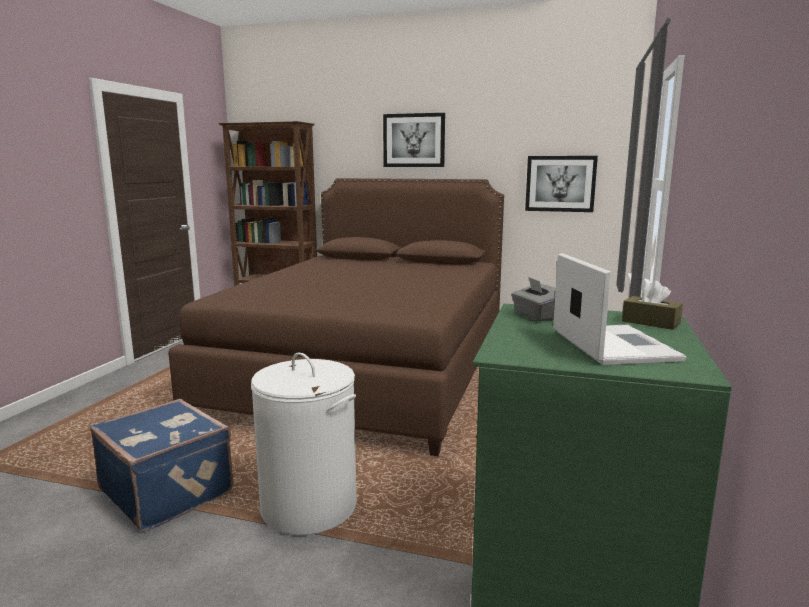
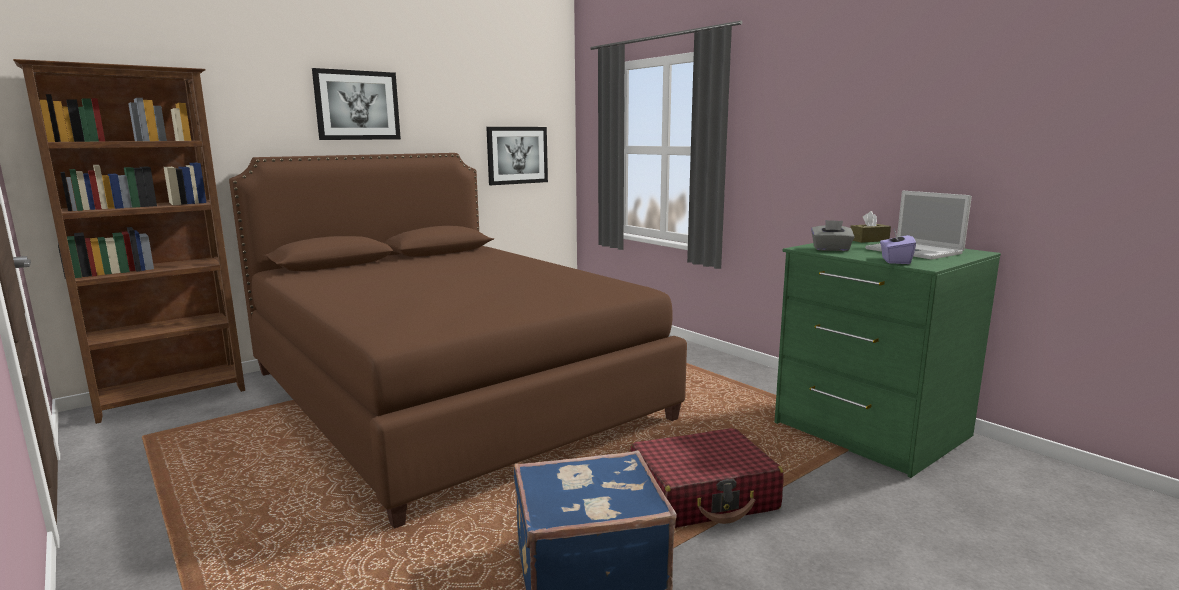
camera: 55 degrees left, 0 degrees up
white laundry basket [251,352,357,535] -> red suitcase [630,428,784,528]
laptop [553,253,687,365] -> laptop turned 150 degrees counterclockwise [865,190,972,260]
none -> purple tissue box [880,229,916,264]

